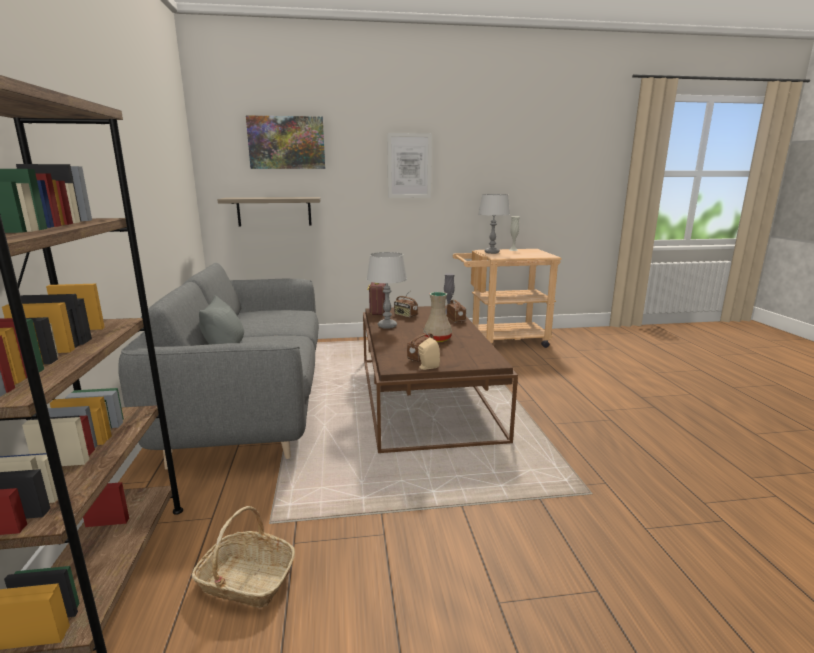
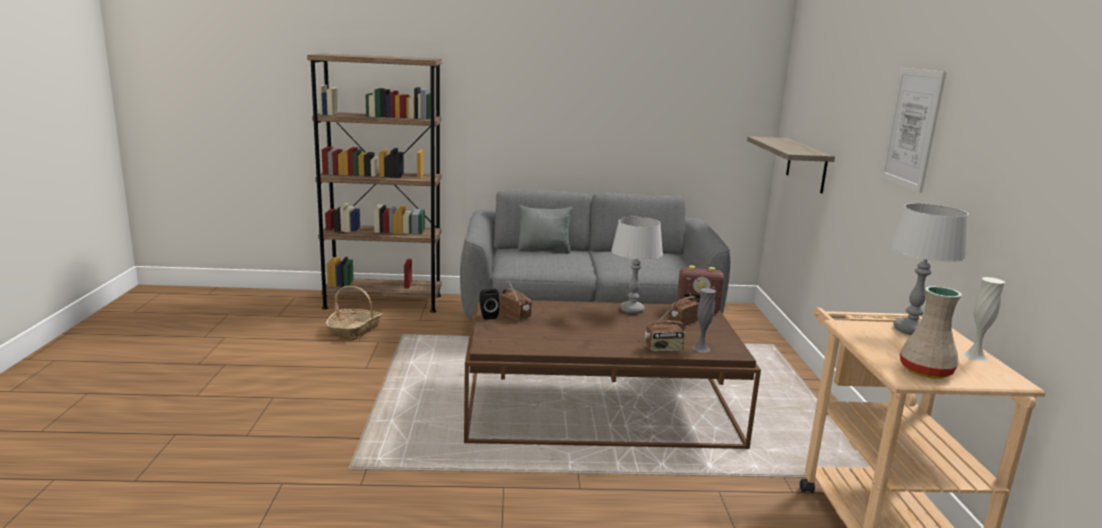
camera: 95 degrees right, 0 degrees up
picture [246,115,325,169] -> none
beige speaker [418,338,440,370] -> black speaker [480,289,499,320]
beige vase [423,292,452,342] -> beige vase moved to [900,286,962,379]

